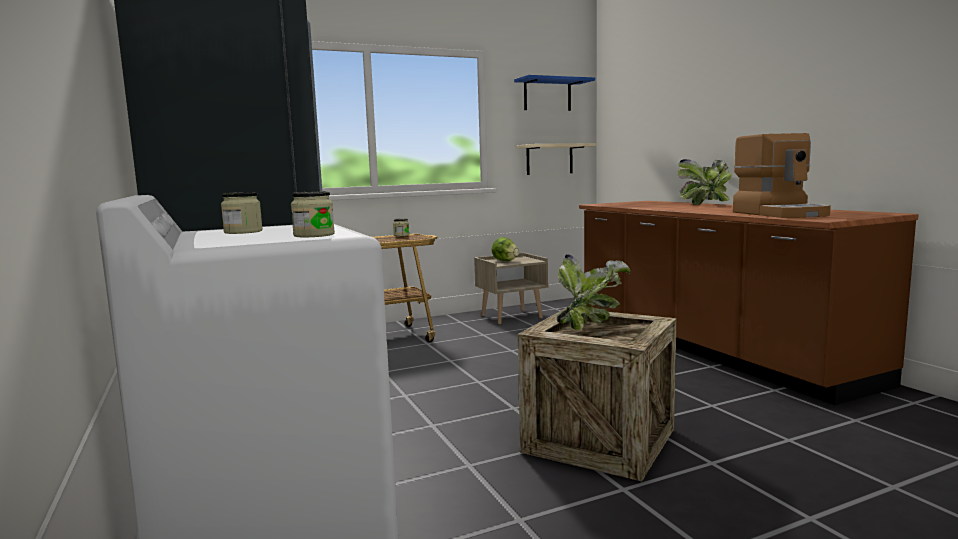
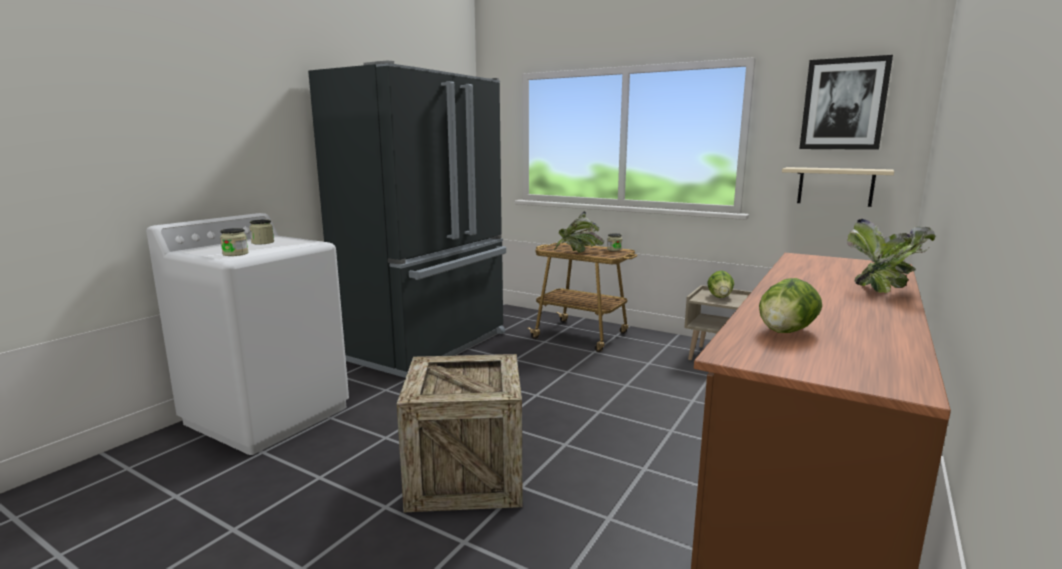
camera: 55 degrees right, 5 degrees up
blue shelf [514,75,595,111] -> picture [799,55,893,150]
potted plant [557,254,630,330] -> potted plant moved to [554,211,604,253]
coffee machine [733,133,831,218] -> lettuce [759,278,822,333]

